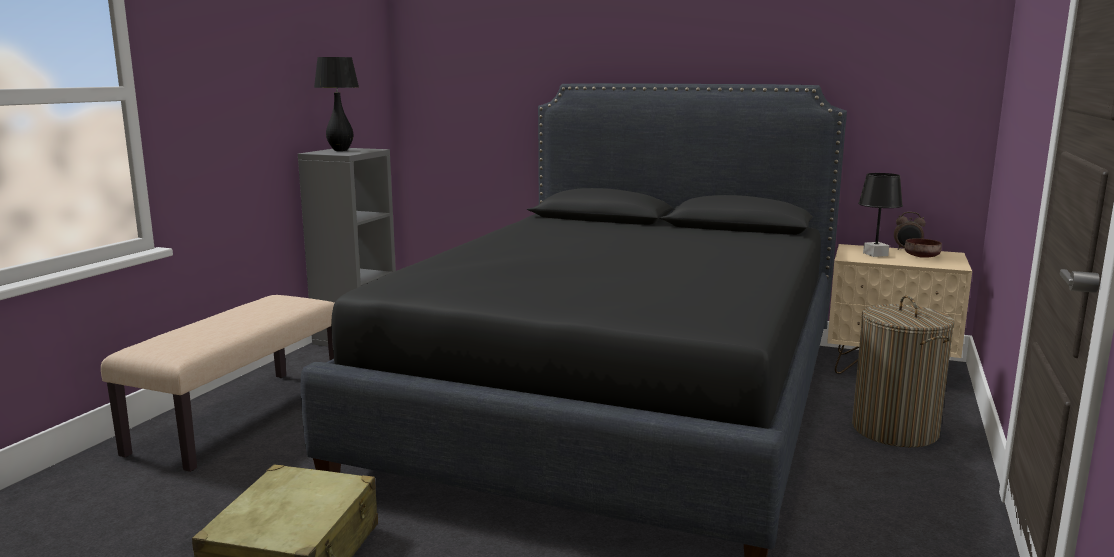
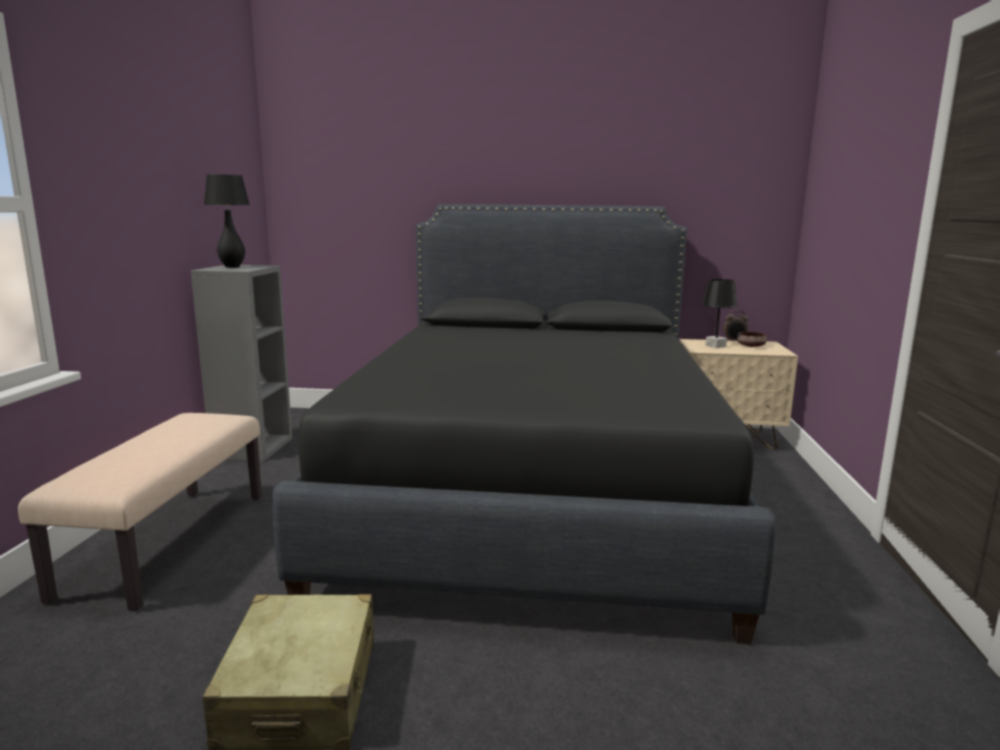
camera: 15 degrees left, 0 degrees up
laundry basket [852,295,954,447] -> none

